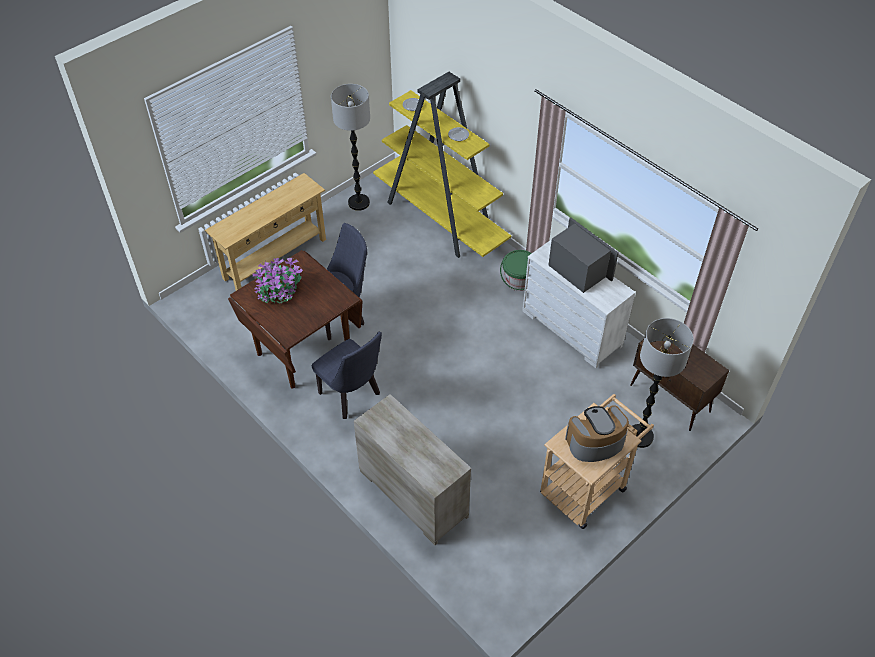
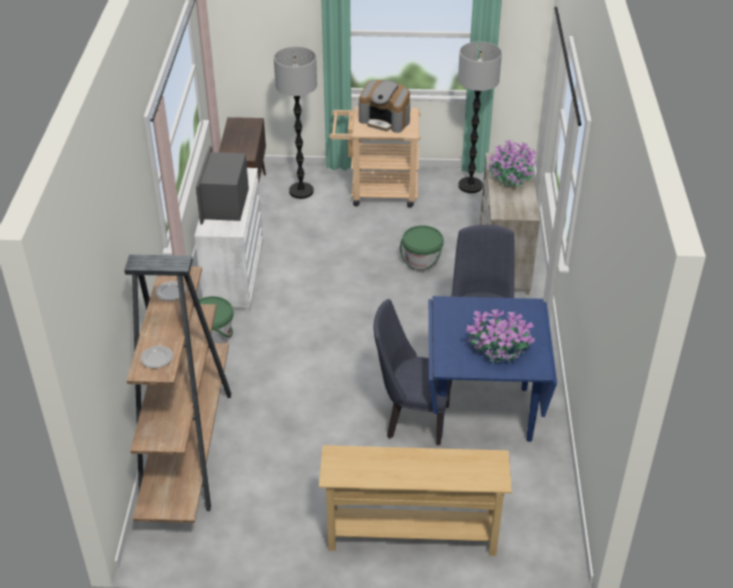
camera: 135 degrees left, 10 degrees down
brown dining table [228,250,363,389] -> blue dining table [428,296,557,442]
floor lamp [331,84,370,211] -> floor lamp moved to [458,42,502,193]
yellow bookcase [373,72,511,258] -> brown bookcase [124,254,231,523]
none -> green bucket [400,225,444,272]
none -> potted plant [487,139,537,187]

